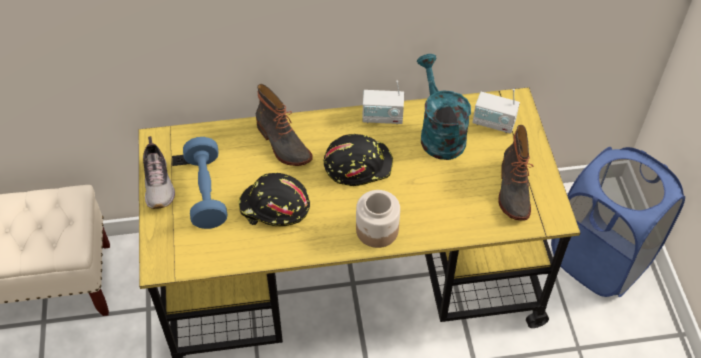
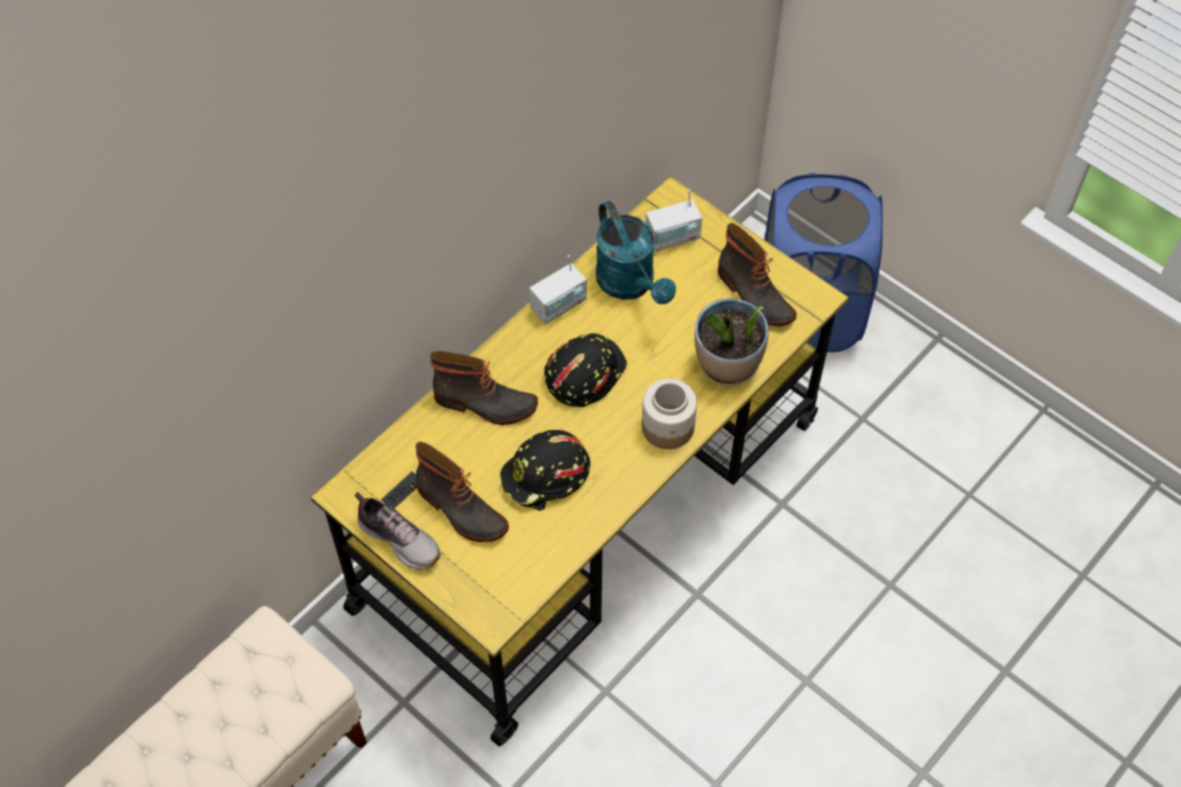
camera: 40 degrees left, 5 degrees up
blue dumbbell [183,137,227,229] -> boot [415,442,509,542]
turquoise watering can [417,54,471,160] -> turquoise watering can turned 150 degrees counterclockwise [596,201,676,305]
none -> potted plant [695,298,769,386]

